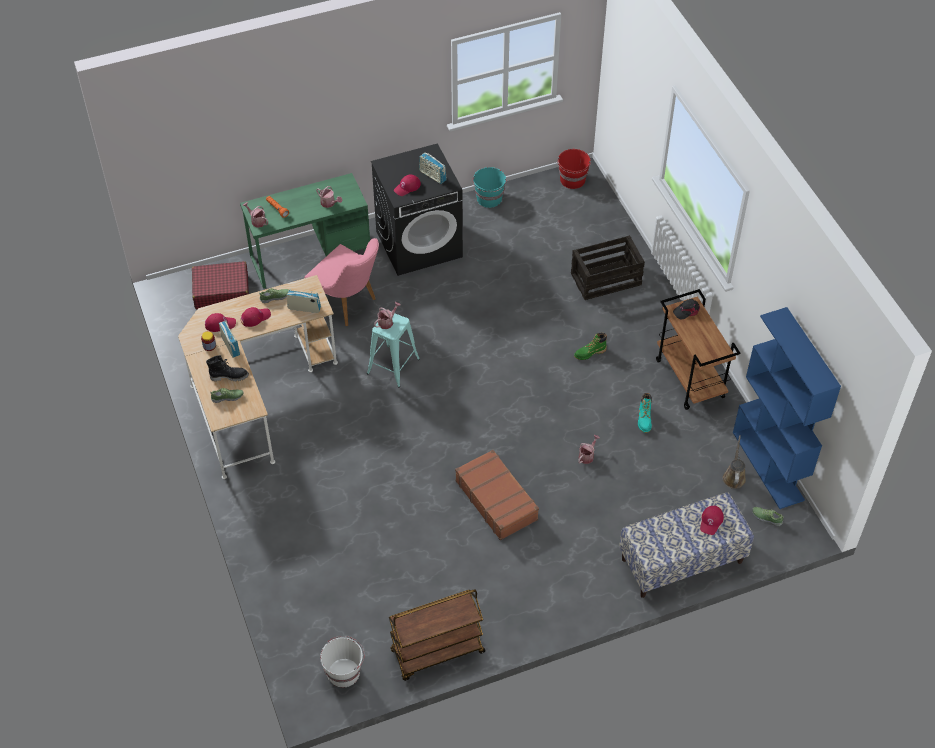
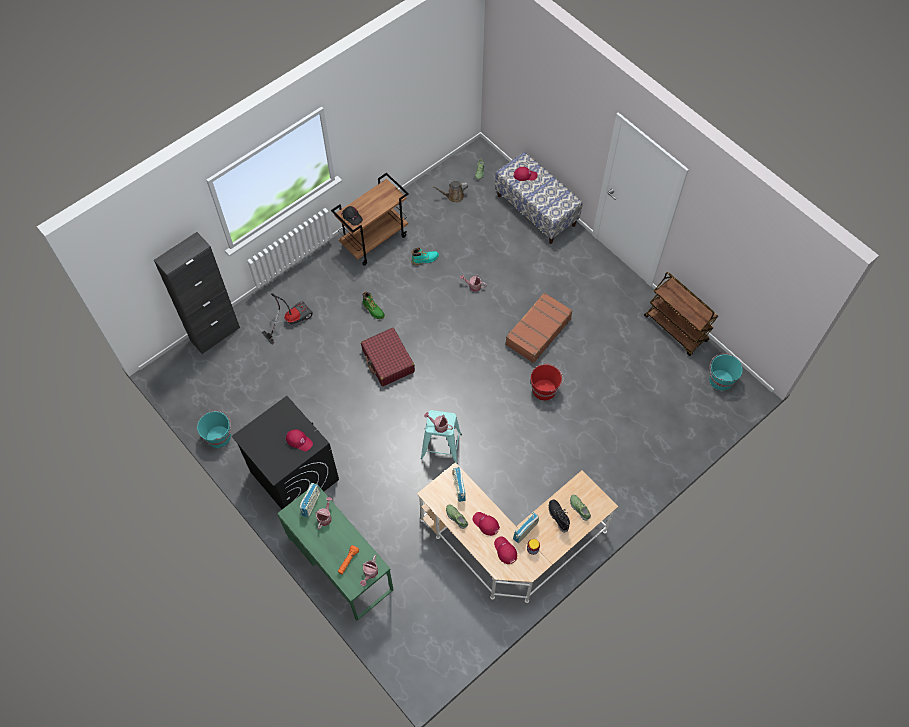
camera: 110 degrees left, 10 degrees up
red suitcase [192,261,249,309] -> red suitcase moved to [361,328,415,386]
pink chair [304,238,379,326] -> none
white bucket [320,636,365,687] -> turquoise bucket [709,353,743,391]
radio [419,152,447,184] -> radio moved to [300,483,321,517]
red bucket [557,149,591,189] -> red bucket moved to [531,363,563,401]
crate [571,235,645,300] -> vacuum cleaner [261,293,313,345]
blue bookcase [733,307,841,509] -> none
none -> black cabinet [154,232,240,354]

